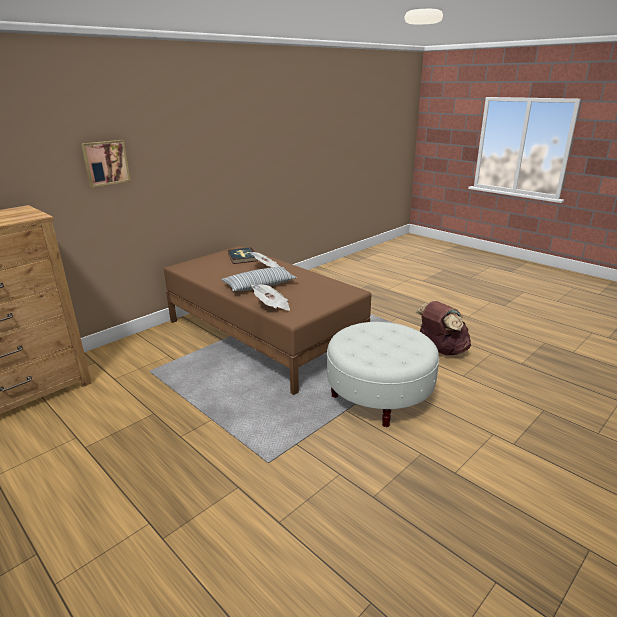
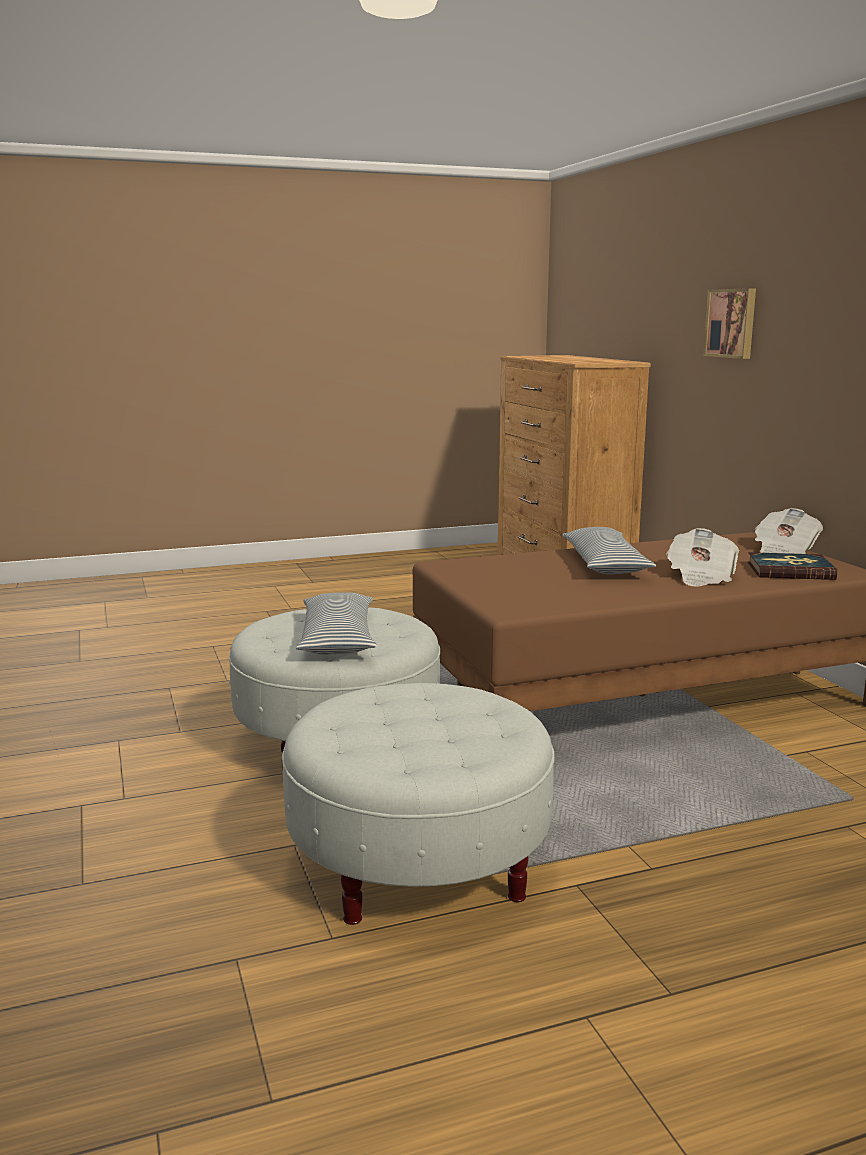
camera: 115 degrees right, 10 degrees down
newspaper [252,284,290,311] -> newspaper moved to [755,508,823,554]
brown backpack [415,301,471,355] -> white ottoman [282,683,554,925]
none -> pillow [296,593,377,655]

